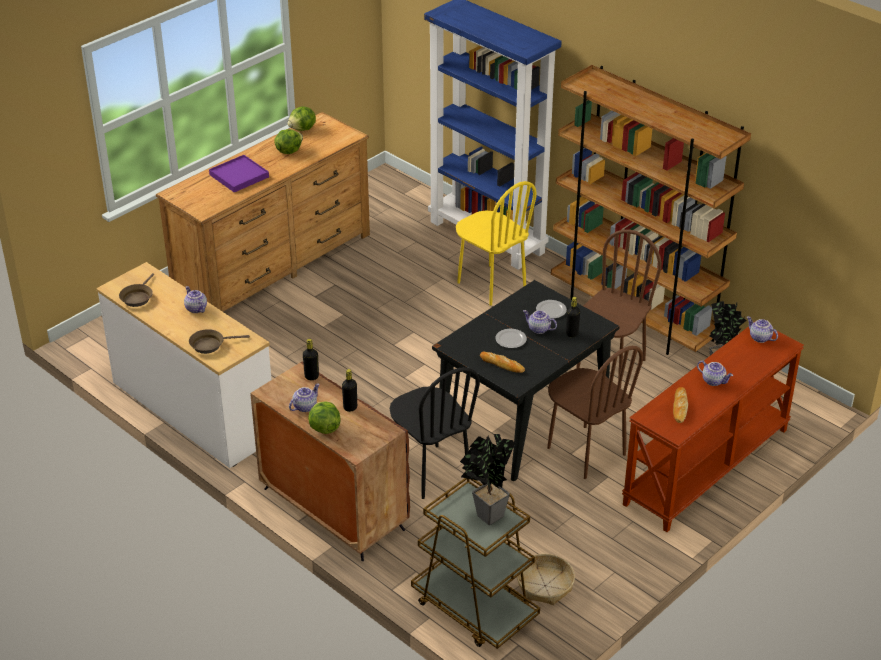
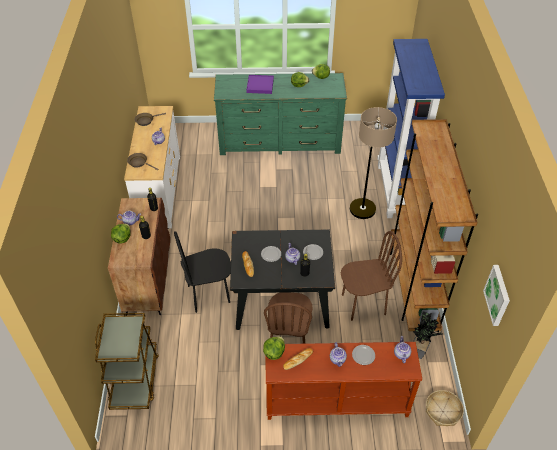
camera: 45 degrees right, 10 degrees up
brown dresser [156,112,370,312] -> green dresser [214,73,347,155]
black chair [390,367,480,499] -> black chair turned 60 degrees clockwise [174,231,231,313]
yellow chair [456,181,537,306] -> floor lamp [350,107,397,219]
potted plant [460,434,516,525] -> none
basket [517,554,575,605] -> basket moved to [426,390,464,426]
none -> lettuce [263,336,285,360]
none -> plate [352,345,375,365]
none -> picture [483,265,510,326]

